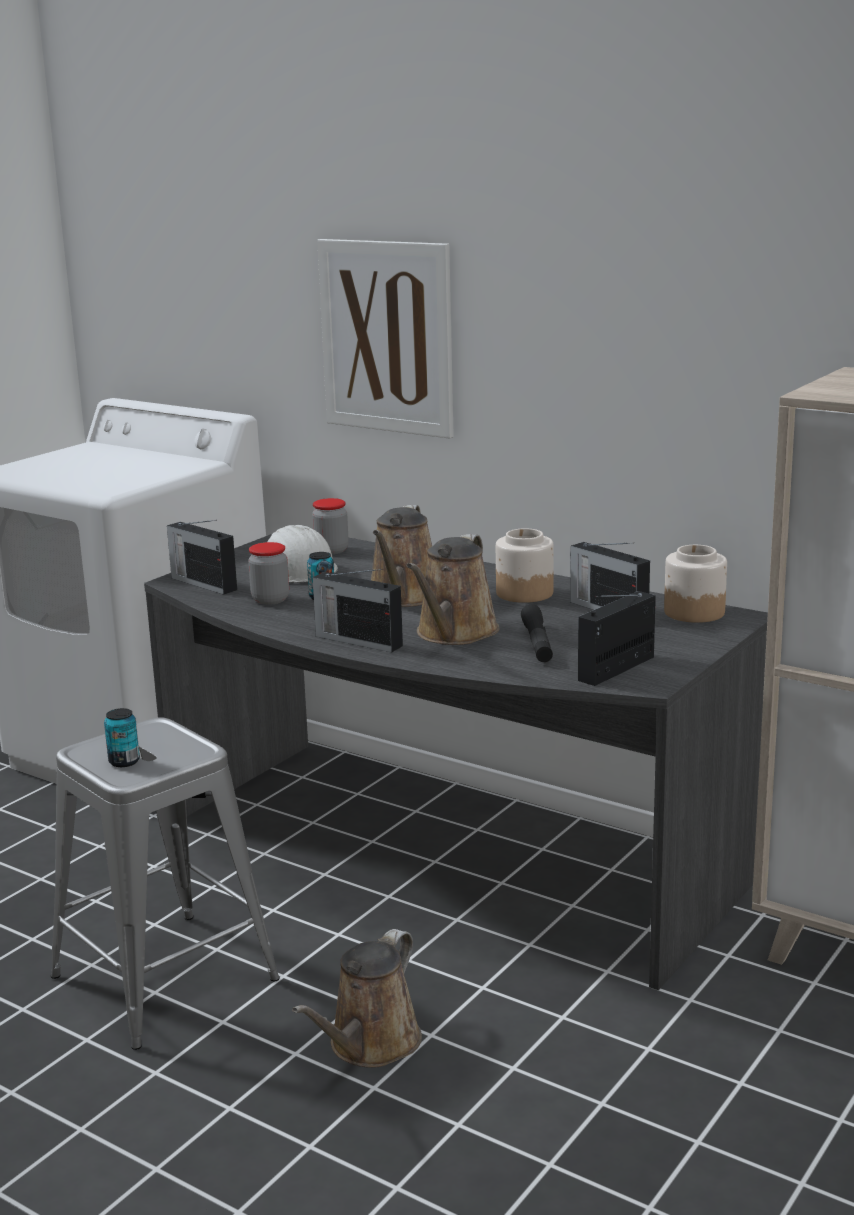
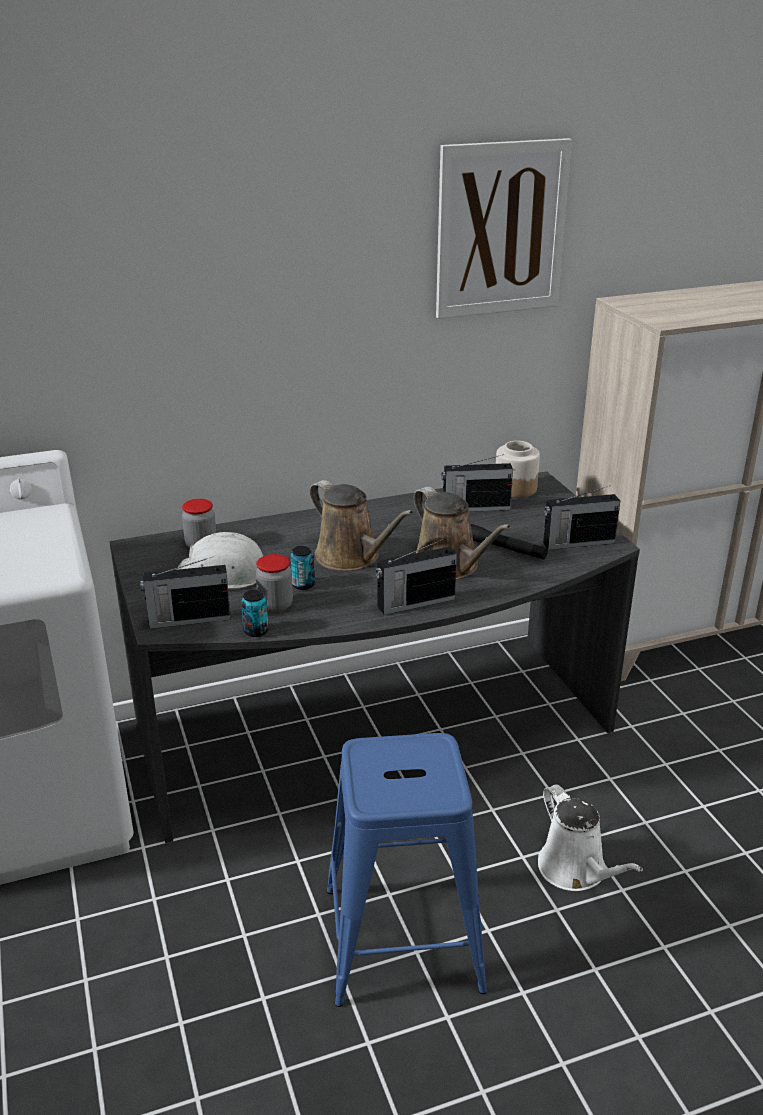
camera: 55 degrees left, 10 degrees up
grey stool [51,717,280,1050] -> blue stool [327,733,487,1007]
can [104,708,140,767] -> can moved to [241,590,269,637]
brown watering can [292,929,422,1068] -> white watering can [538,784,643,891]
picture [317,239,454,439] -> picture moved to [436,138,572,319]
jar [496,529,554,603] -> none
radio [578,591,656,686] -> radio turned 90 degrees counterclockwise [543,486,620,550]

